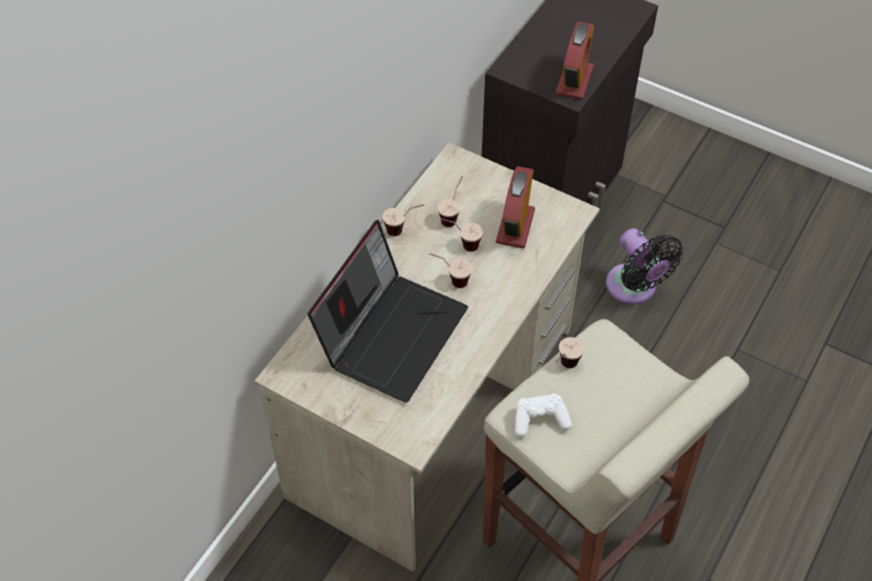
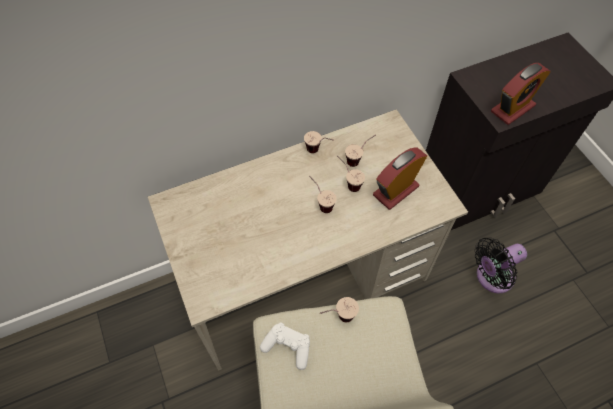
camera: 35 degrees right, 5 degrees up
laptop [308,220,468,403] -> none
black fan [606,228,683,305] -> black fan turned 60 degrees clockwise [475,237,527,293]

